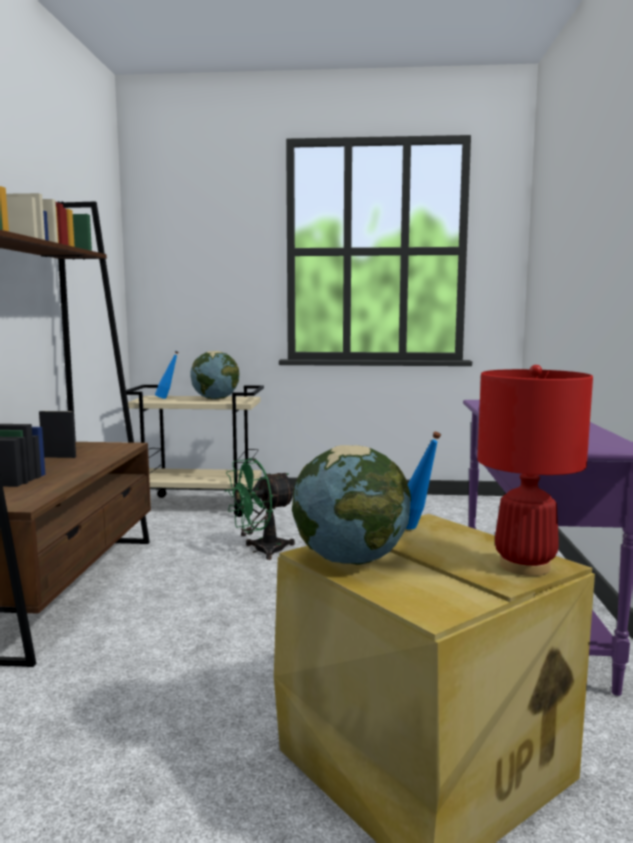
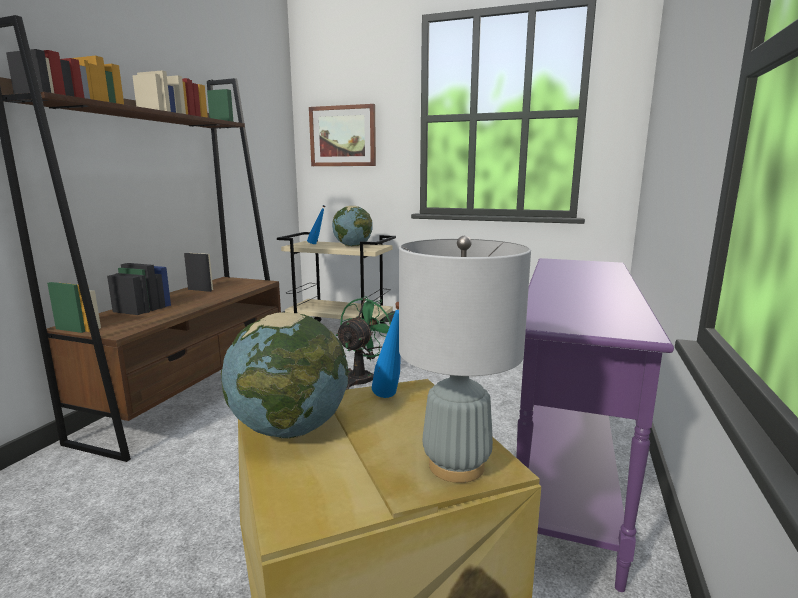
camera: 15 degrees right, 5 degrees up
green fan [225,458,295,560] -> green fan turned 135 degrees clockwise [336,296,394,390]
red table lamp [477,365,593,576] -> grey table lamp [399,236,531,483]
none -> picture [309,104,376,166]

